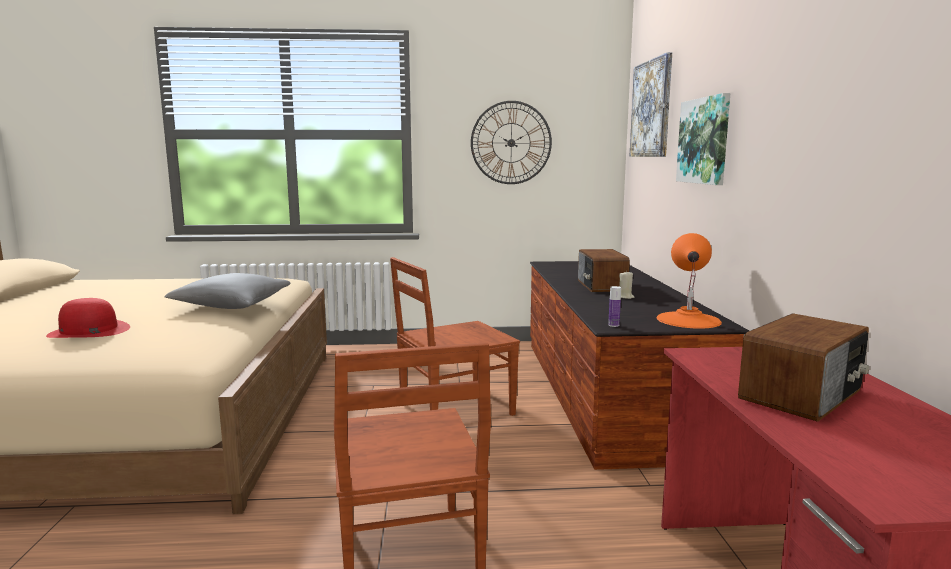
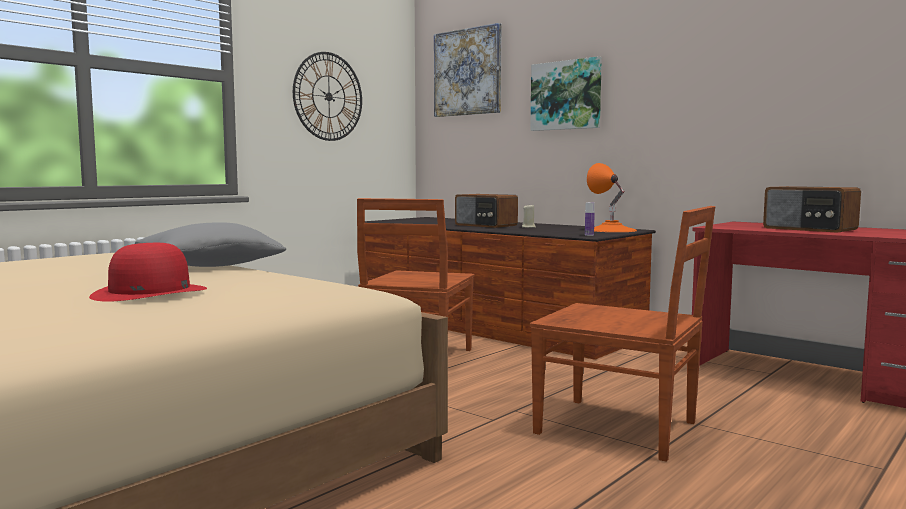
camera: 45 degrees left, 5 degrees down
radio [738,313,869,422] -> radio turned 135 degrees clockwise [763,186,861,233]

